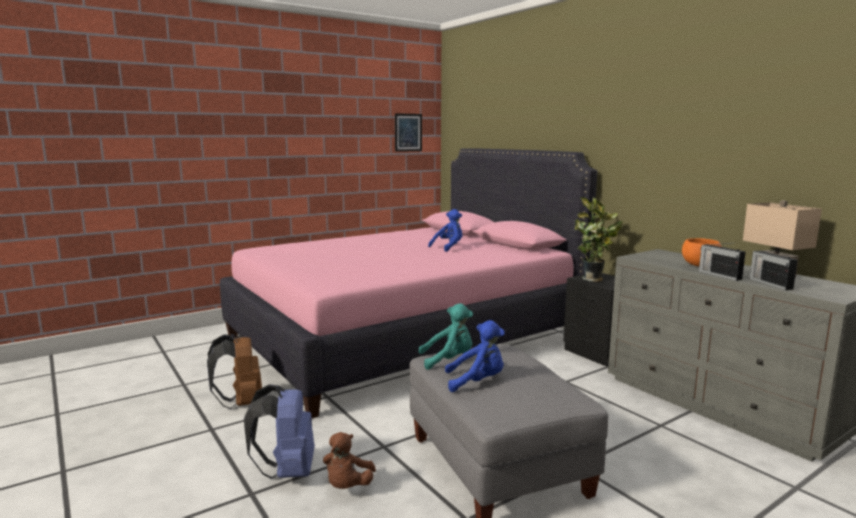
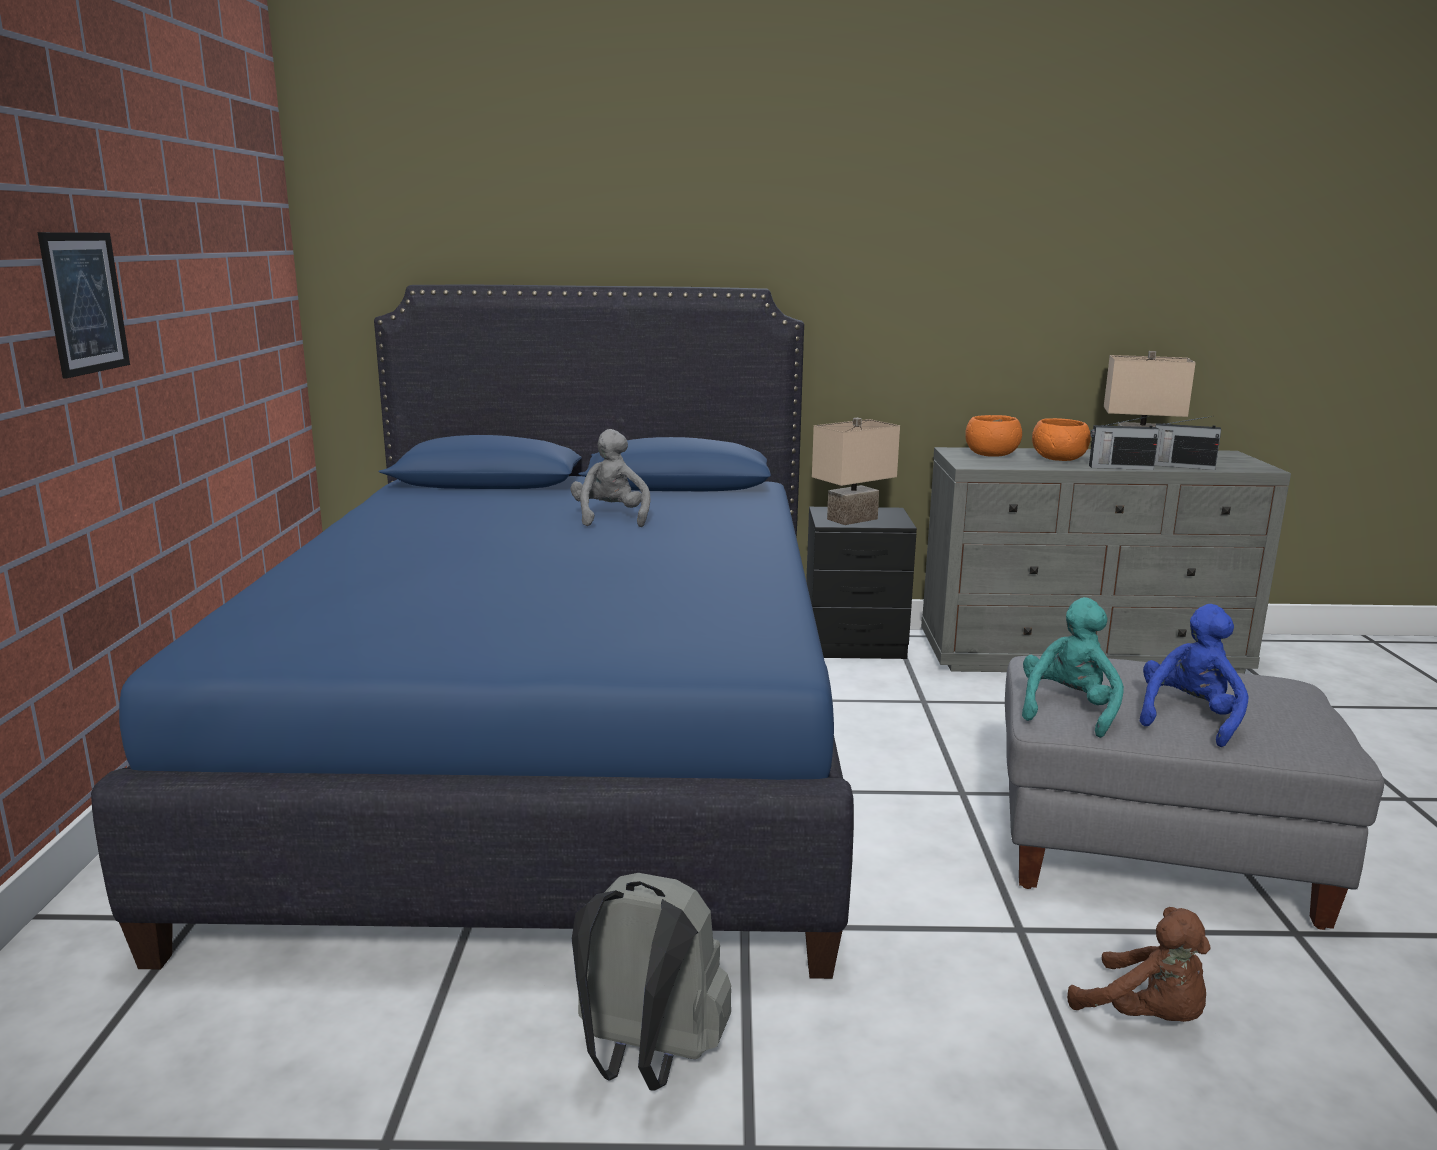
camera: 55 degrees left, 5 degrees up
brown backpack [207,334,262,409] -> grey backpack [572,873,731,1091]
pink bed [220,148,598,418] -> blue bed [91,285,854,979]
blue backpack [244,384,315,479] -> none
picture [395,113,422,152] -> picture moved to [38,232,130,379]
blue plush toy [428,209,462,252] -> grey plush toy [571,429,650,527]
potted plant [575,197,623,282] -> beige table lamp [812,418,900,525]
none -> orange bowl [965,415,1022,457]

